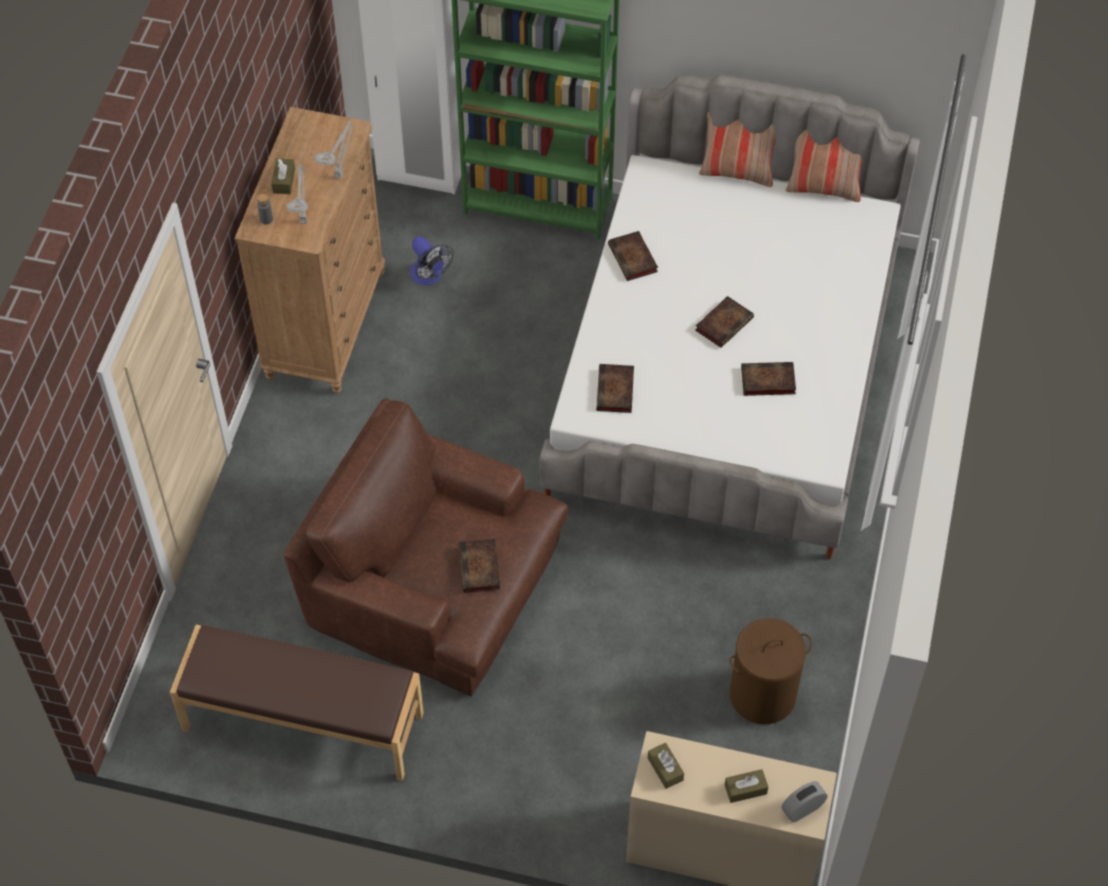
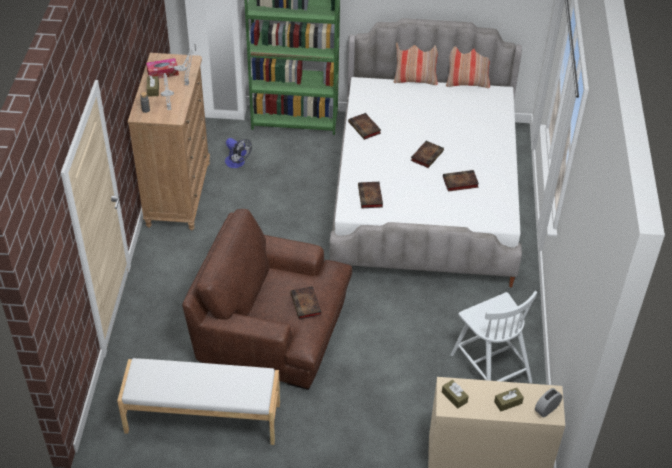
camera: 10 degrees left, 10 degrees down
brown bench [170,625,424,781] -> white bench [117,358,280,445]
brown laundry basket [730,618,812,724] -> white chair [451,291,537,383]
none -> tissue box [146,58,179,79]

